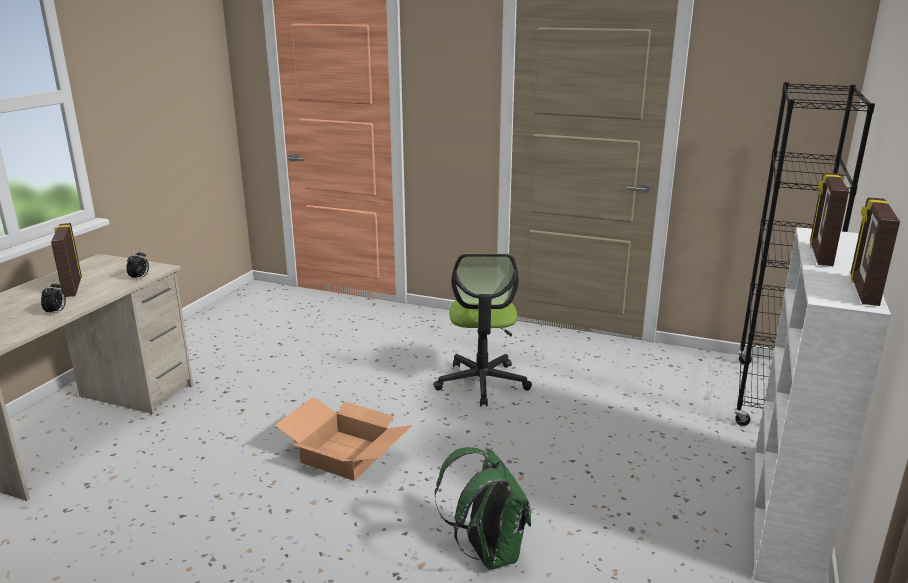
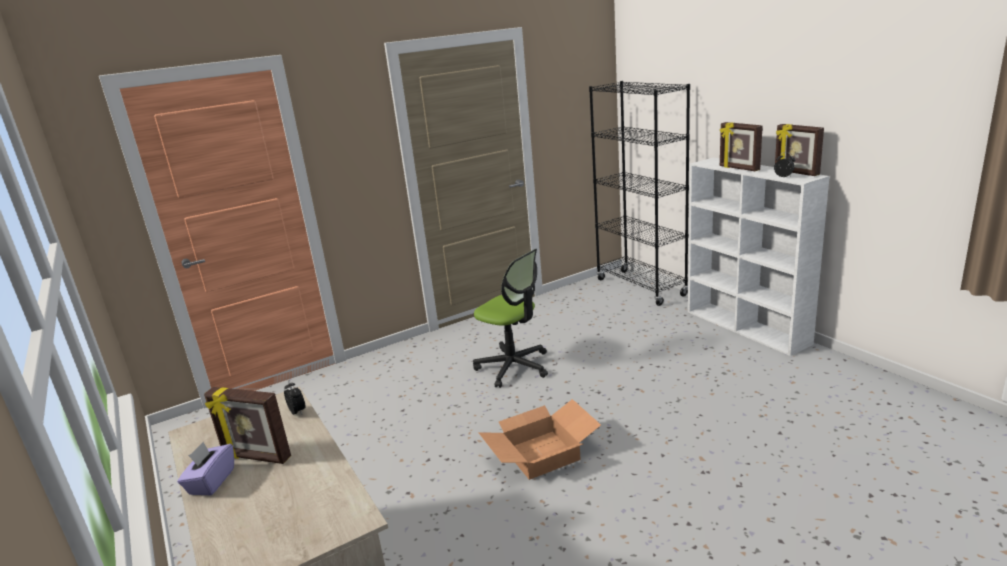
camera: 50 degrees left, 0 degrees up
alarm clock [41,280,66,315] -> alarm clock moved to [774,152,795,177]
green backpack [435,447,531,570] -> none
none -> purple tissue box [177,442,234,495]

